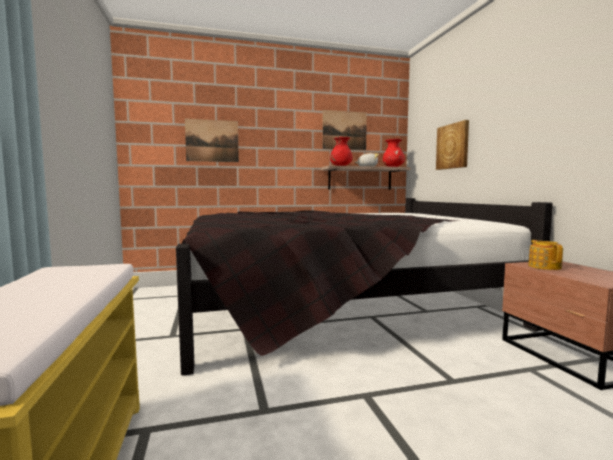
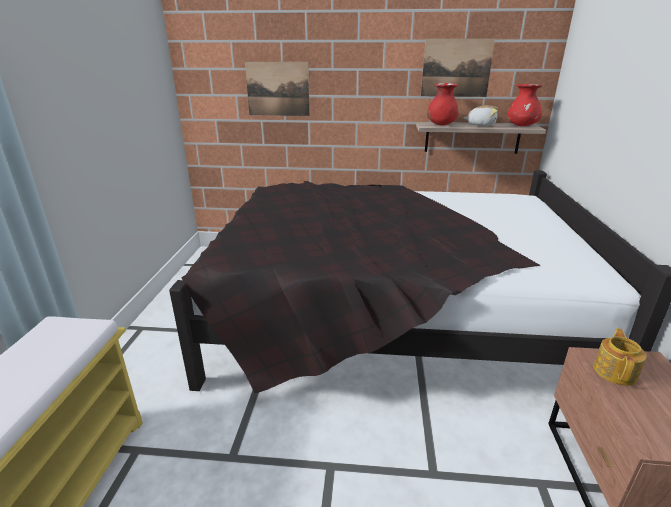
camera: 20 degrees right, 20 degrees up
picture [436,120,469,170] -> none

